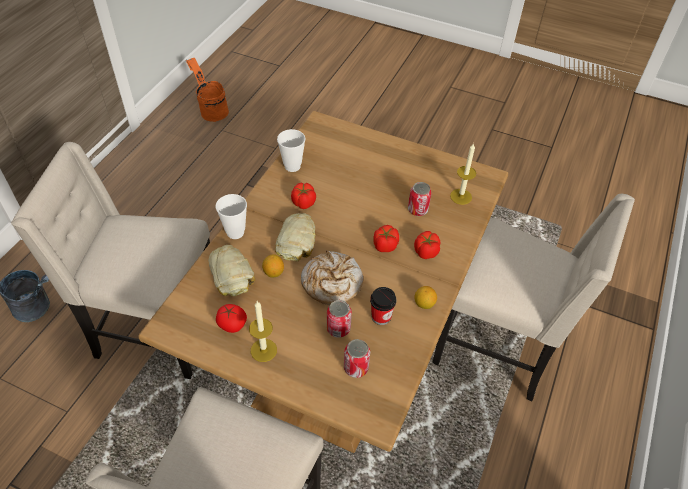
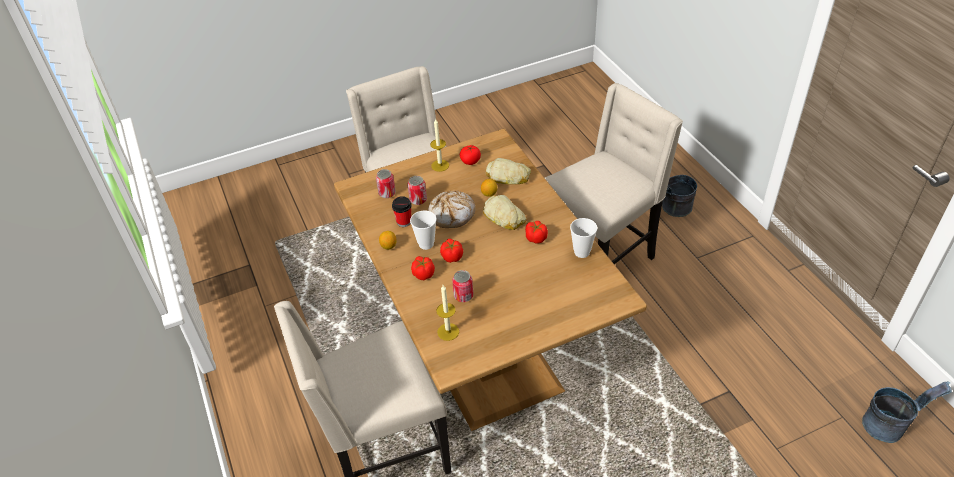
camera: 135 degrees right, 5 degrees down
orange bucket [185,58,229,122] -> grey bucket [862,381,952,443]
cup [216,194,247,239] -> cup moved to [410,211,436,250]

